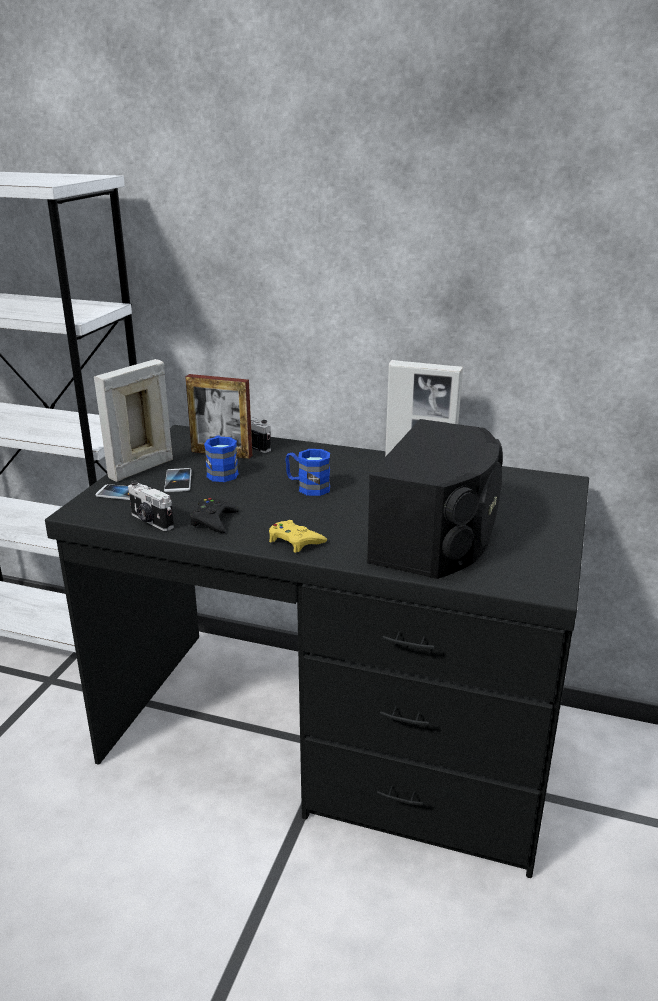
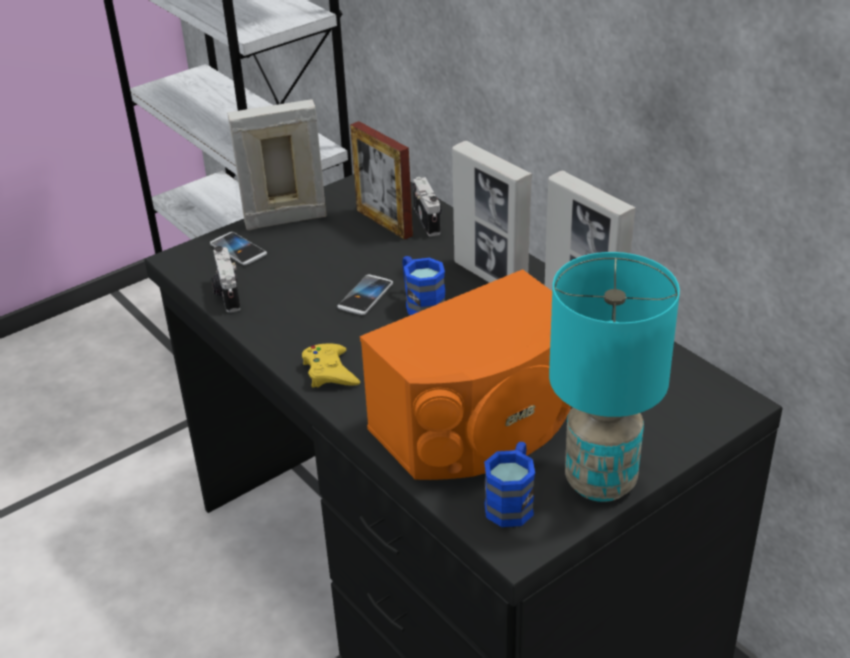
camera: 35 degrees right, 10 degrees up
phone [164,468,192,492] -> phone moved to [337,274,393,315]
black game controller [190,498,239,533] -> none
blue mug [204,435,239,482] -> blue mug moved to [484,442,535,527]
black speaker [367,419,503,579] -> orange speaker [360,269,571,480]
none -> picture frame [452,141,532,283]
none -> turquoise table lamp [549,252,680,502]

